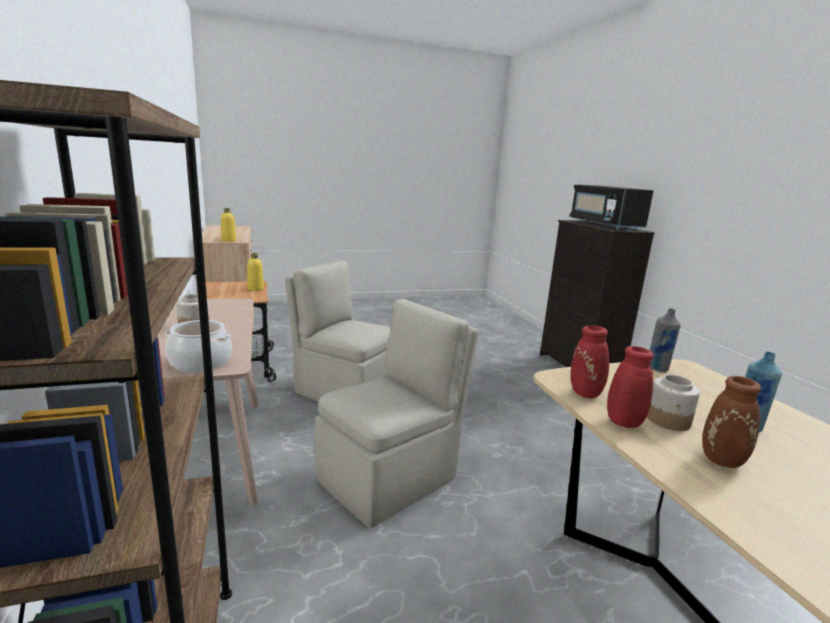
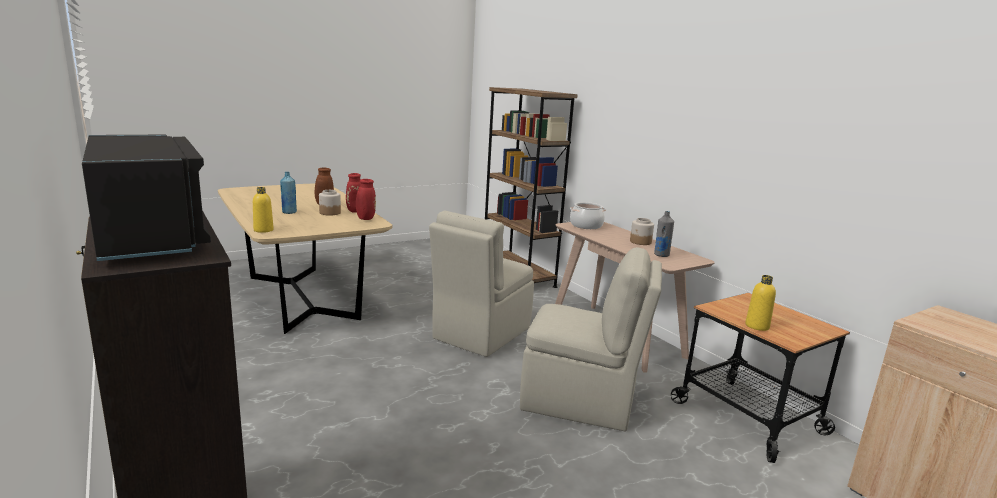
camera: 165 degrees right, 0 degrees up
yellow bottle [221,208,236,242] -> yellow bottle moved to [253,187,274,233]
grey bottle [650,308,681,372] -> grey bottle moved to [654,211,674,257]

